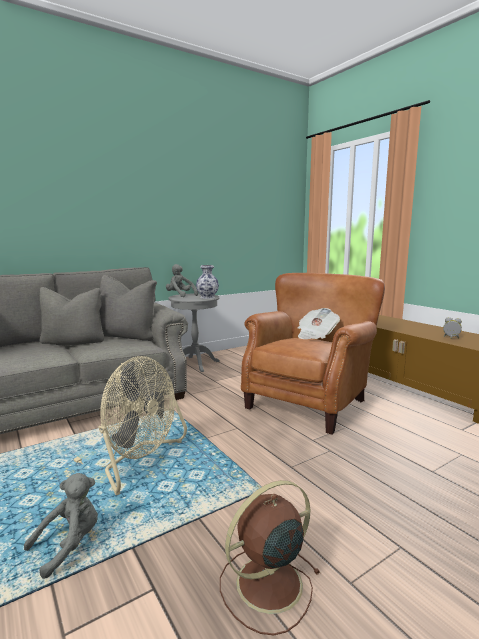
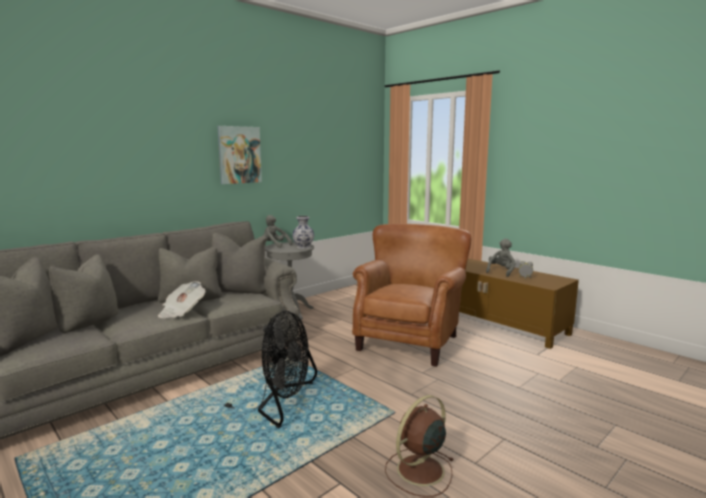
camera: 10 degrees left, 0 degrees up
grey plush toy [24,473,98,579] -> grey plush toy moved to [486,239,516,277]
beige fan [73,356,187,495] -> black fan [224,311,317,428]
newspaper [298,308,340,339] -> newspaper moved to [158,281,205,318]
none -> picture [217,126,262,184]

